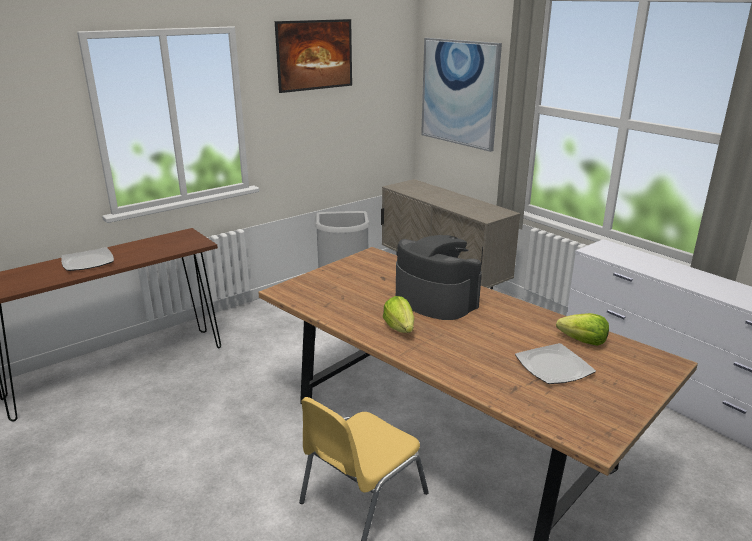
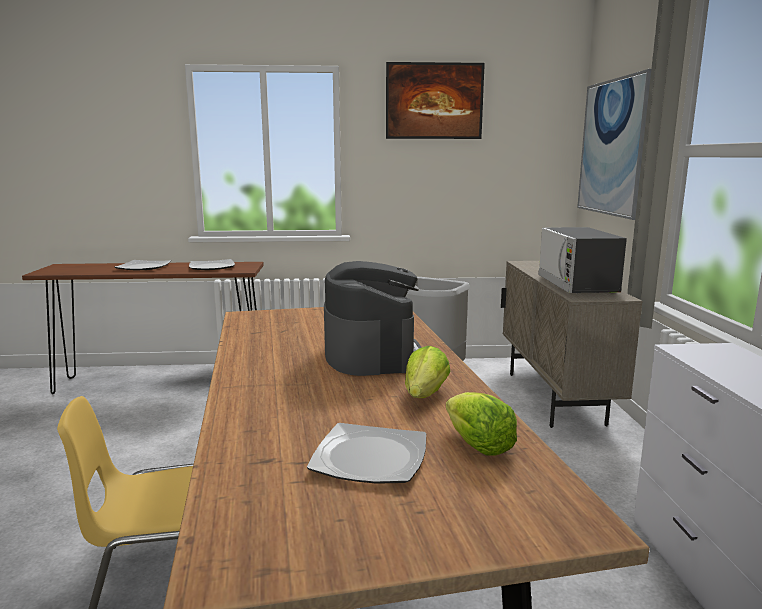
camera: 35 degrees right, 10 degrees down
lettuce [383,296,414,333] -> lettuce moved to [405,346,450,398]
none -> plate [189,259,235,270]
none -> microwave [538,227,627,294]

